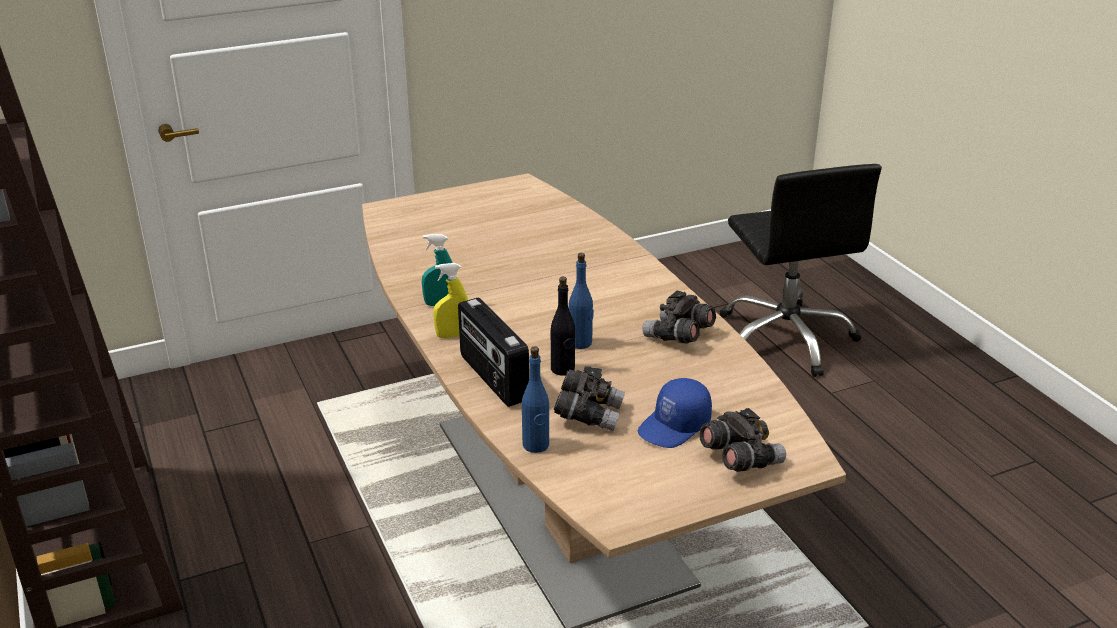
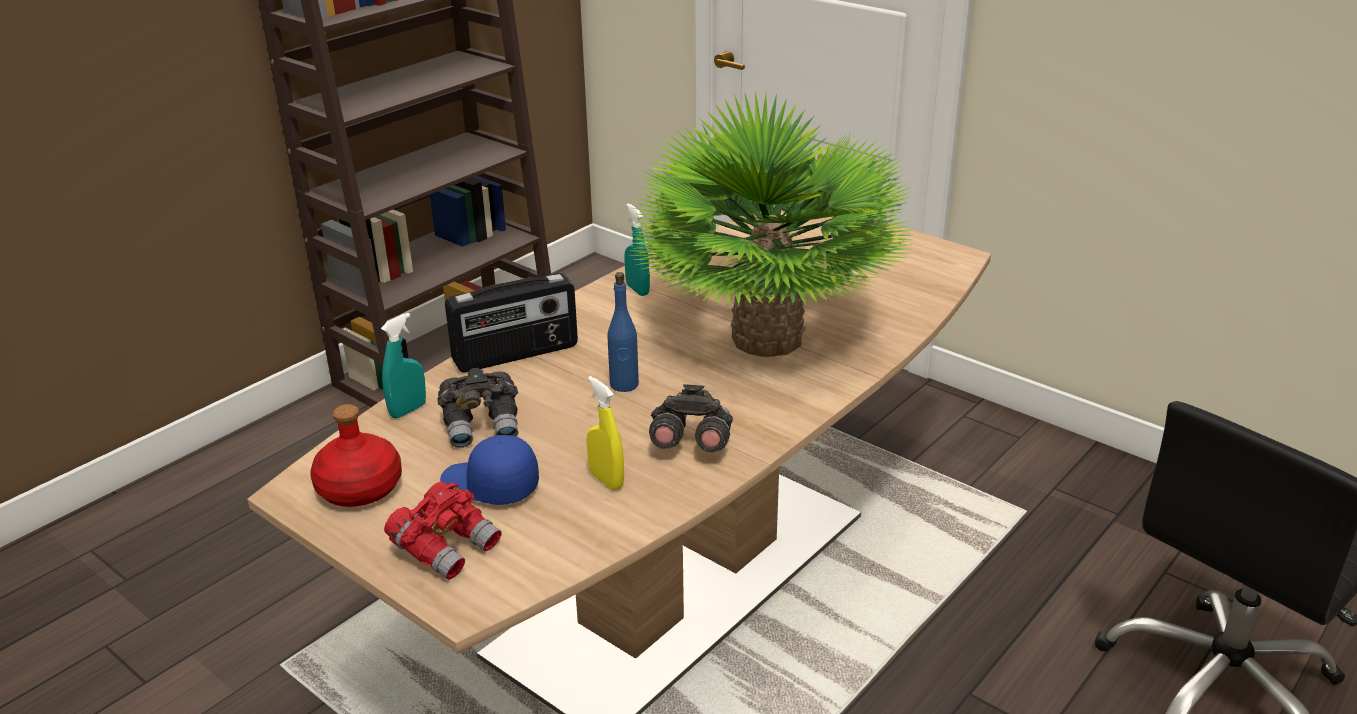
camera: 65 degrees right, 0 degrees up
yellow spray bottle [433,263,468,338] -> yellow spray bottle moved to [586,376,624,490]
radio [458,298,529,407] -> radio turned 150 degrees counterclockwise [445,273,578,373]
blue bottle [522,346,549,453] -> turquoise spray bottle [381,313,426,418]
black bottle [551,277,575,375] -> none
grey binoculars [699,408,786,472] -> red binoculars [384,481,502,580]
none -> red bottle [310,404,402,507]
none -> potted plant [628,91,914,357]

